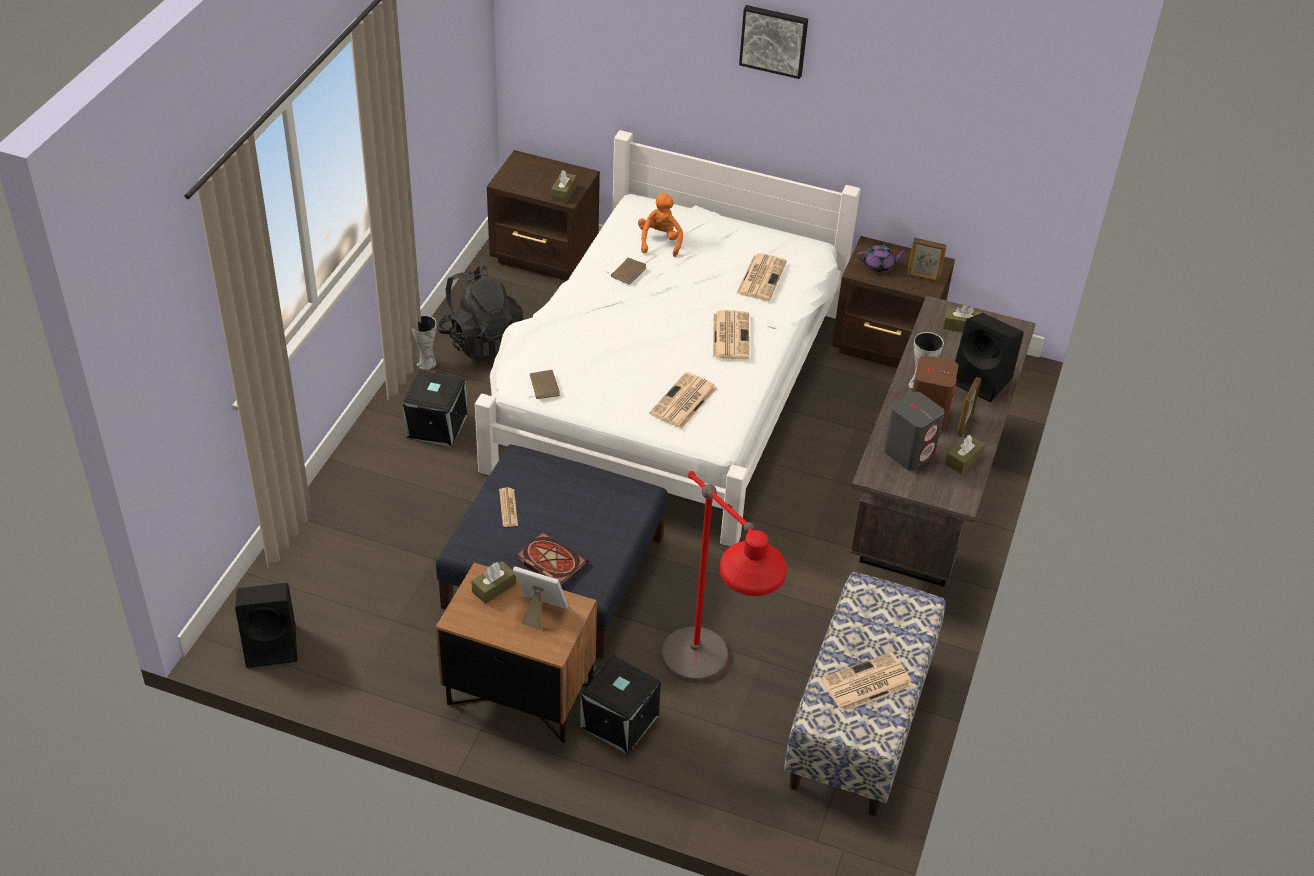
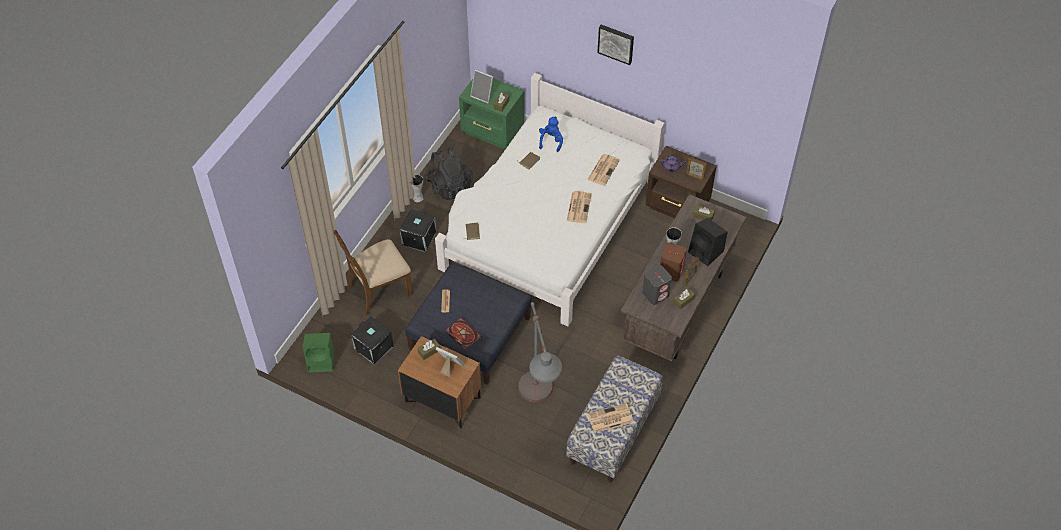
camera: 10 degrees right, 10 degrees up
black speaker [235,583,297,668] -> green speaker [303,333,334,373]
brown nightstand [487,150,600,281] -> green nightstand [459,78,525,149]
black storage box [580,656,661,754] -> black storage box moved to [351,317,394,364]
orange plush toy [638,193,683,257] -> blue plush toy [539,116,563,152]
newspaper [649,372,717,429] -> none
red floor lamp [661,471,787,683] -> grey floor lamp [518,302,562,402]
none -> brown chair [334,230,413,315]
none -> picture frame [470,69,493,103]

